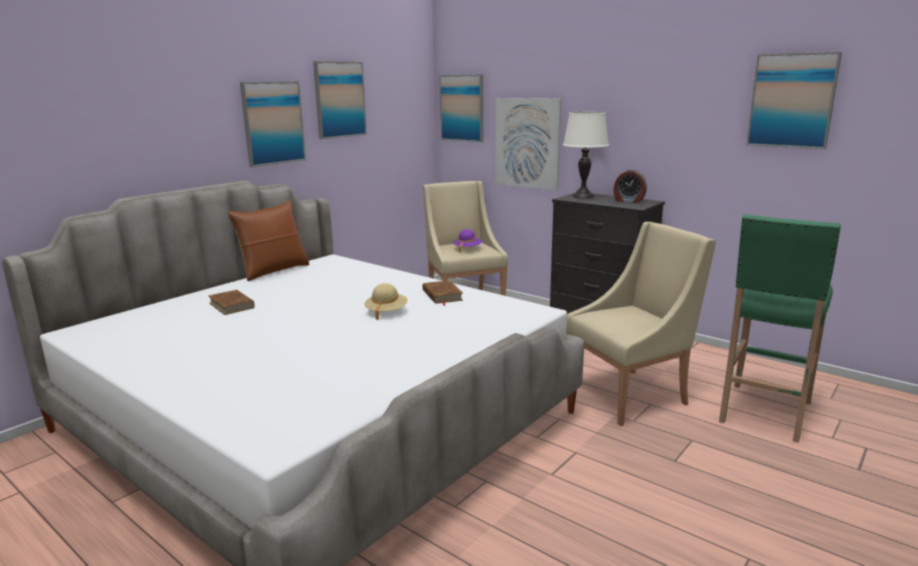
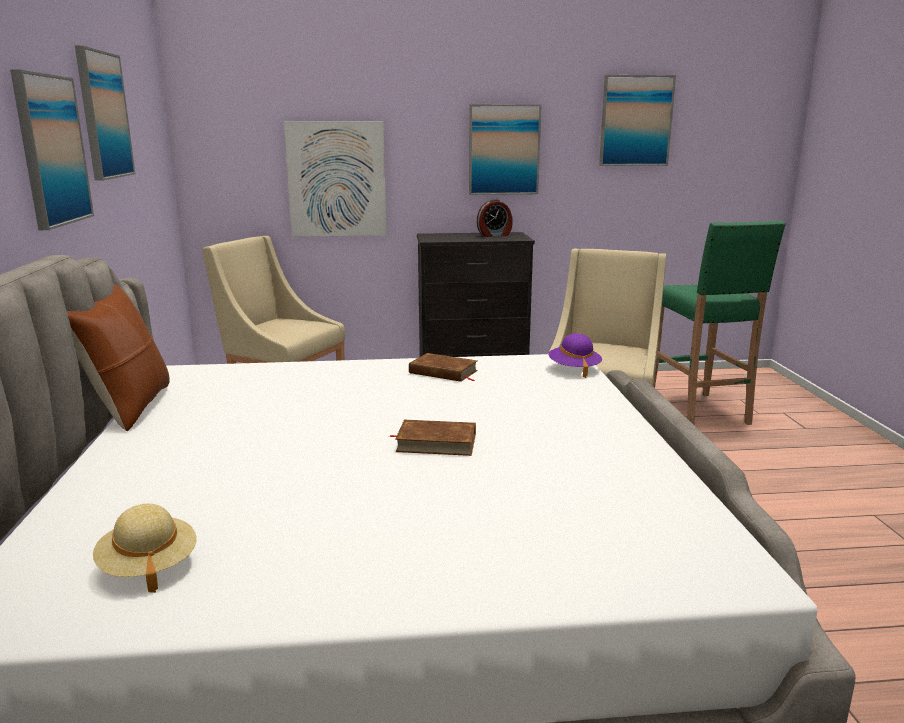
camera: 45 degrees left, 0 degrees up
brown book [209,290,255,315] -> brown book moved to [389,420,476,456]
beige hat [364,283,407,320] -> beige hat moved to [93,504,196,593]
picture [439,74,483,142] -> picture moved to [469,104,542,195]
purple hat [453,229,482,253] -> purple hat moved to [548,333,602,378]
white table lamp [563,112,609,198] -> none

